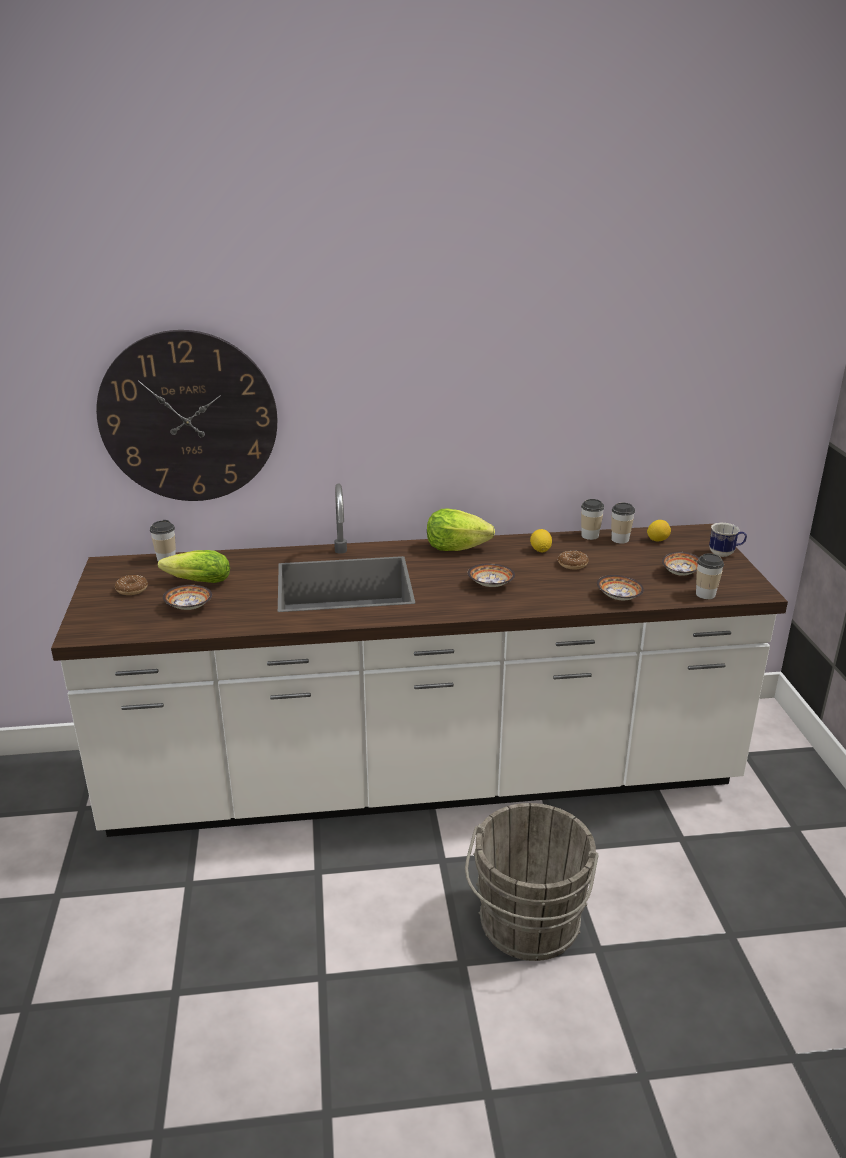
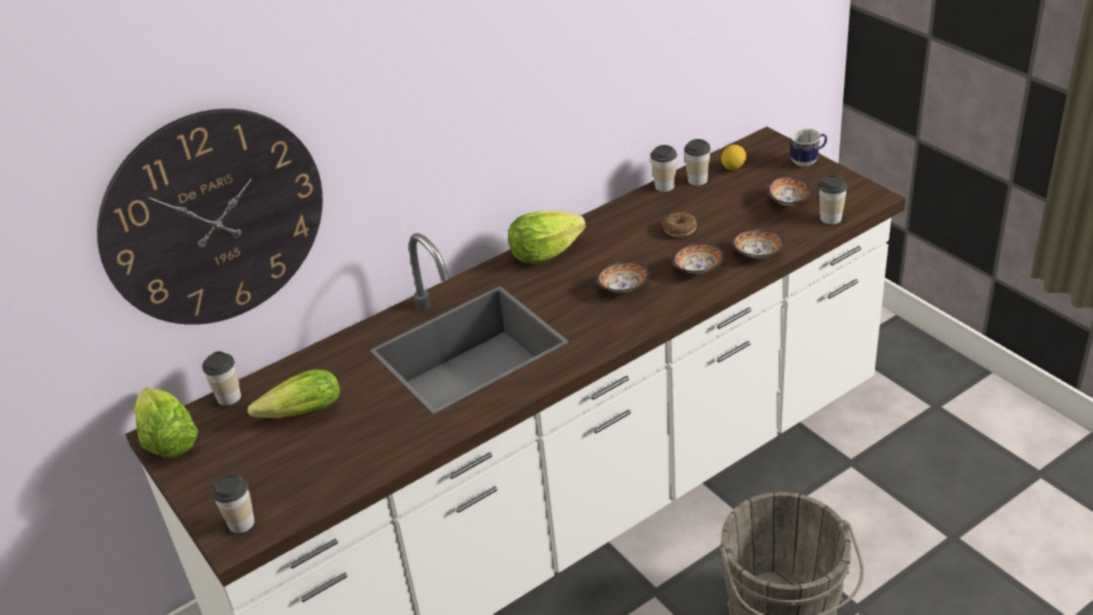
camera: 25 degrees left, 10 degrees up
donut [115,575,148,595] -> none
bowl [163,585,212,610] -> bowl moved to [672,243,725,274]
lemon [530,529,552,552] -> none
none -> lettuce [134,388,198,458]
none -> cup [212,474,255,533]

